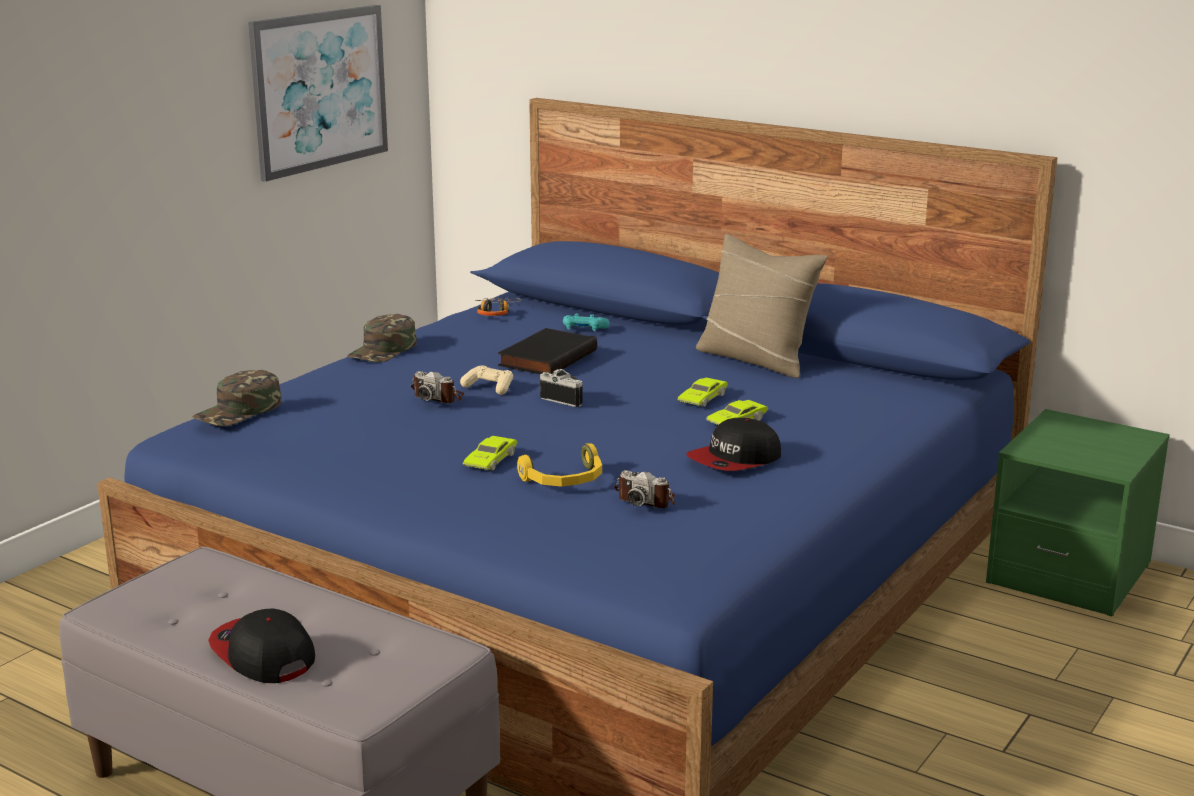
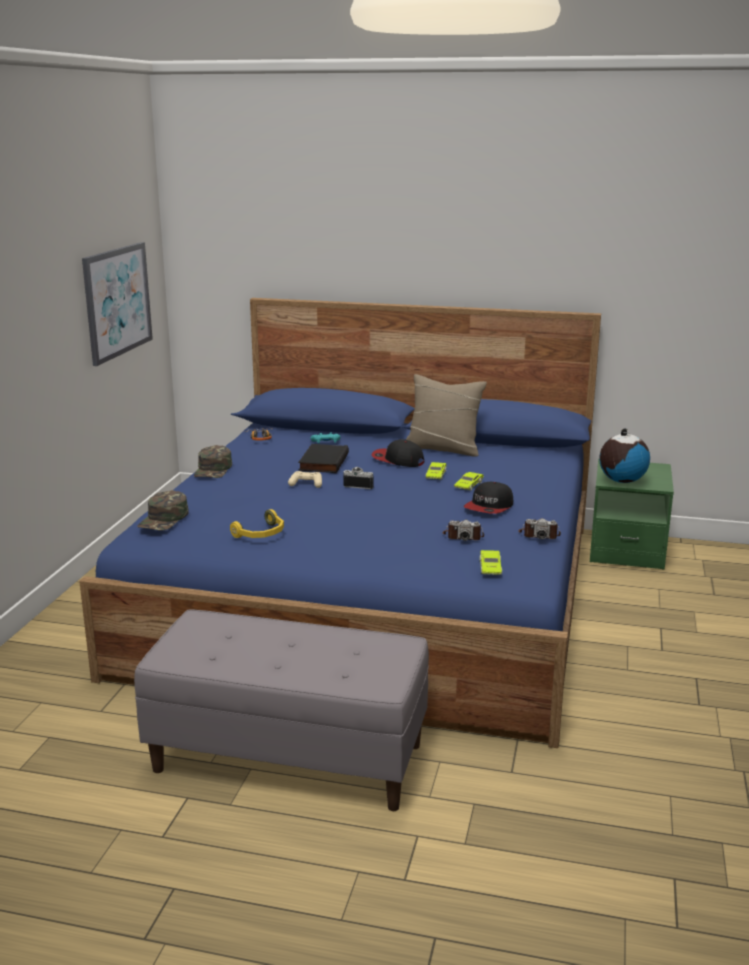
camera: 20 degrees left, 0 degrees up
cap [208,608,315,683] -> cap moved to [371,439,424,467]
camera [411,371,464,403] -> camera moved to [518,518,561,539]
green toy car [462,436,518,470] -> green toy car moved to [480,550,502,575]
yellow headphones [517,443,602,487] -> yellow headphones moved to [230,509,284,538]
none -> globe [599,428,650,483]

